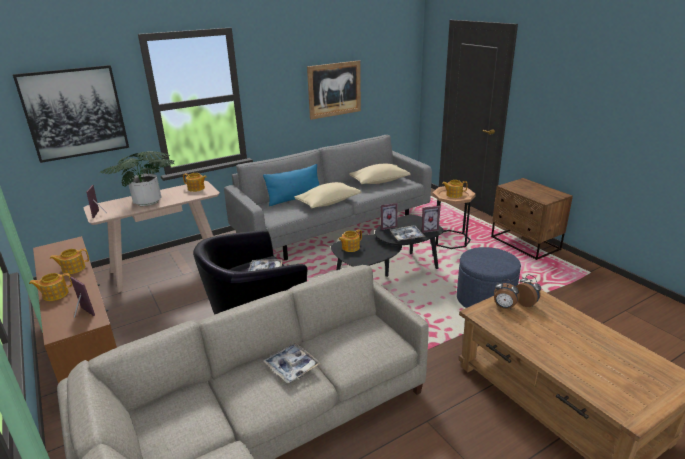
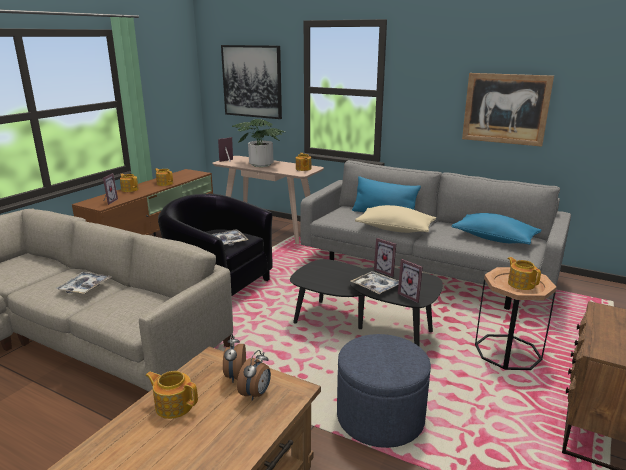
camera: 60 degrees right, 5 degrees down
teapot [339,229,362,252] -> teapot moved to [145,371,198,419]
beige pillow [349,163,411,184] -> blue pillow [451,213,542,245]

